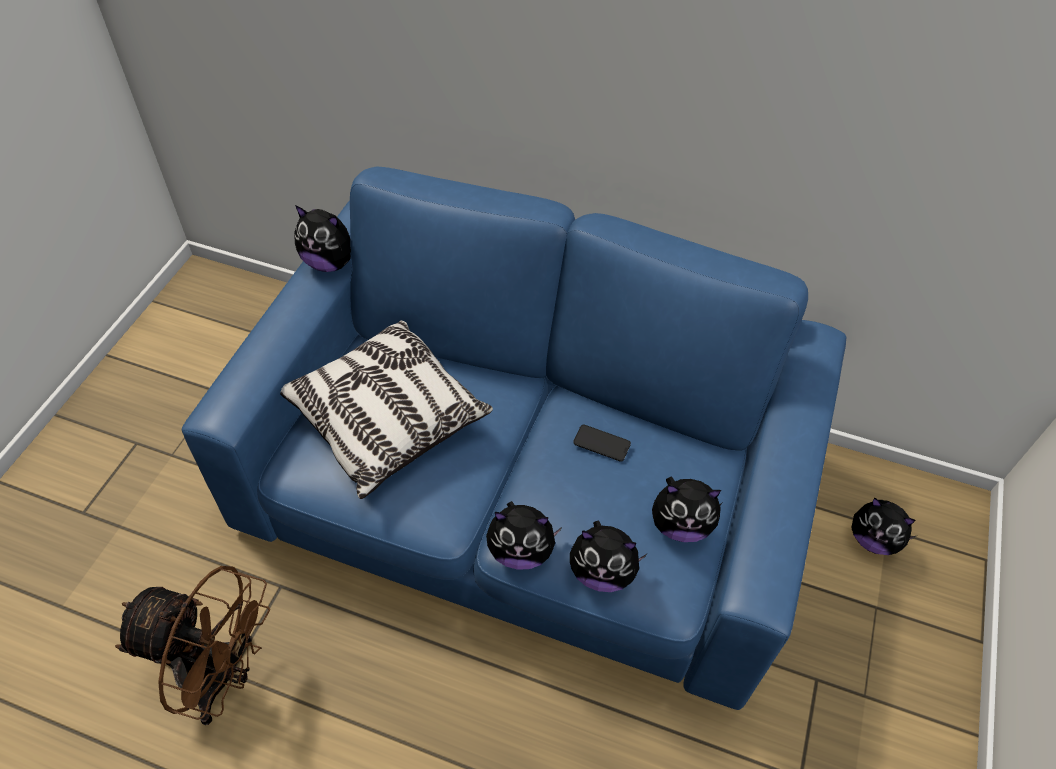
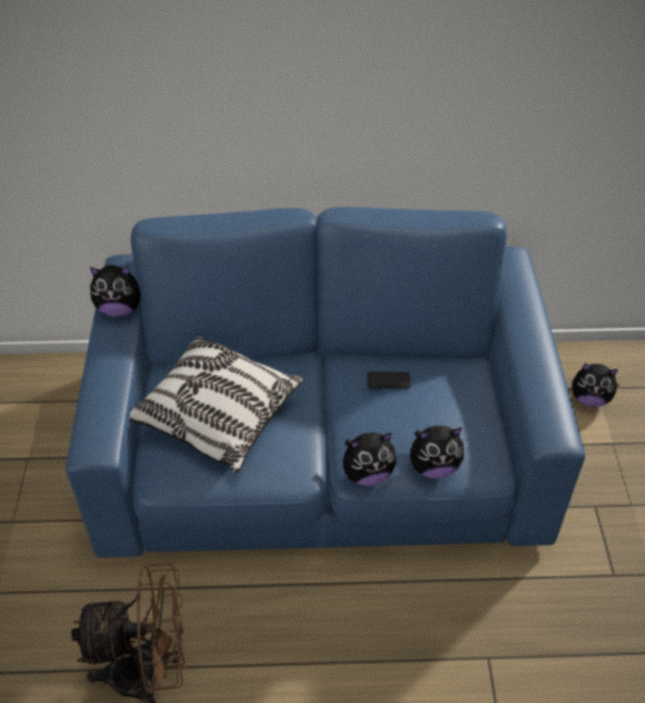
camera: 20 degrees left, 5 degrees down
plush toy [652,477,724,542] -> none

